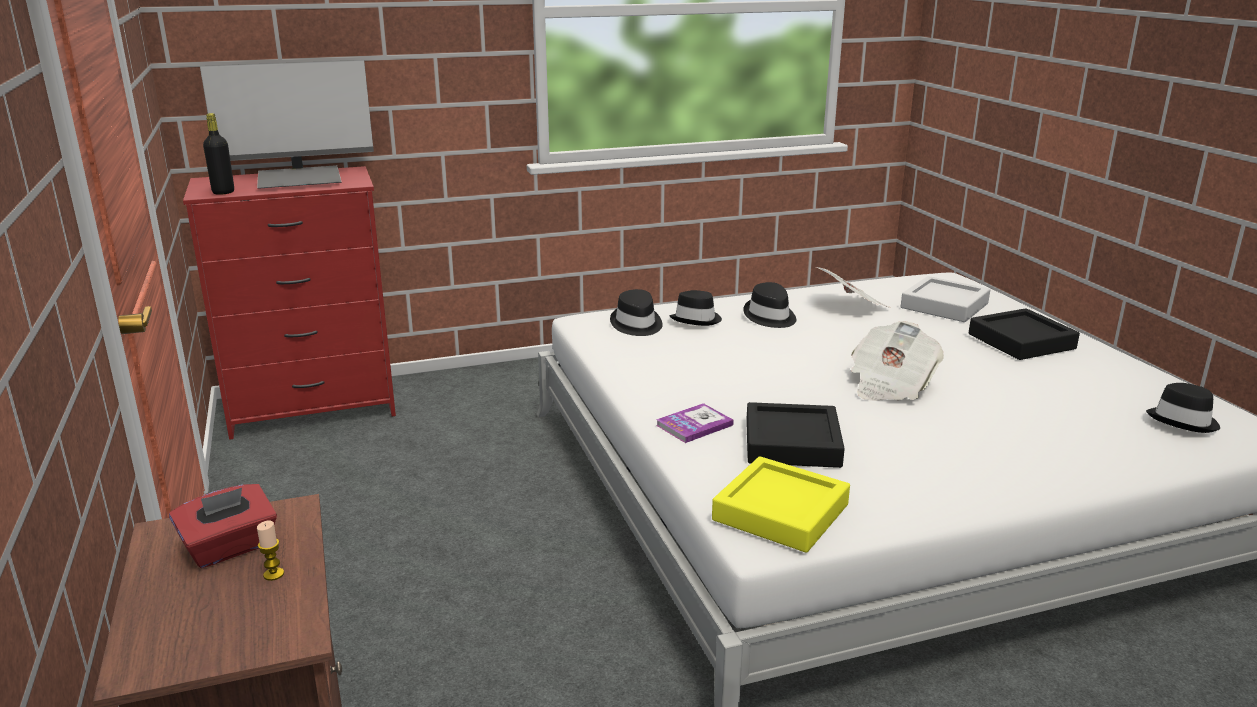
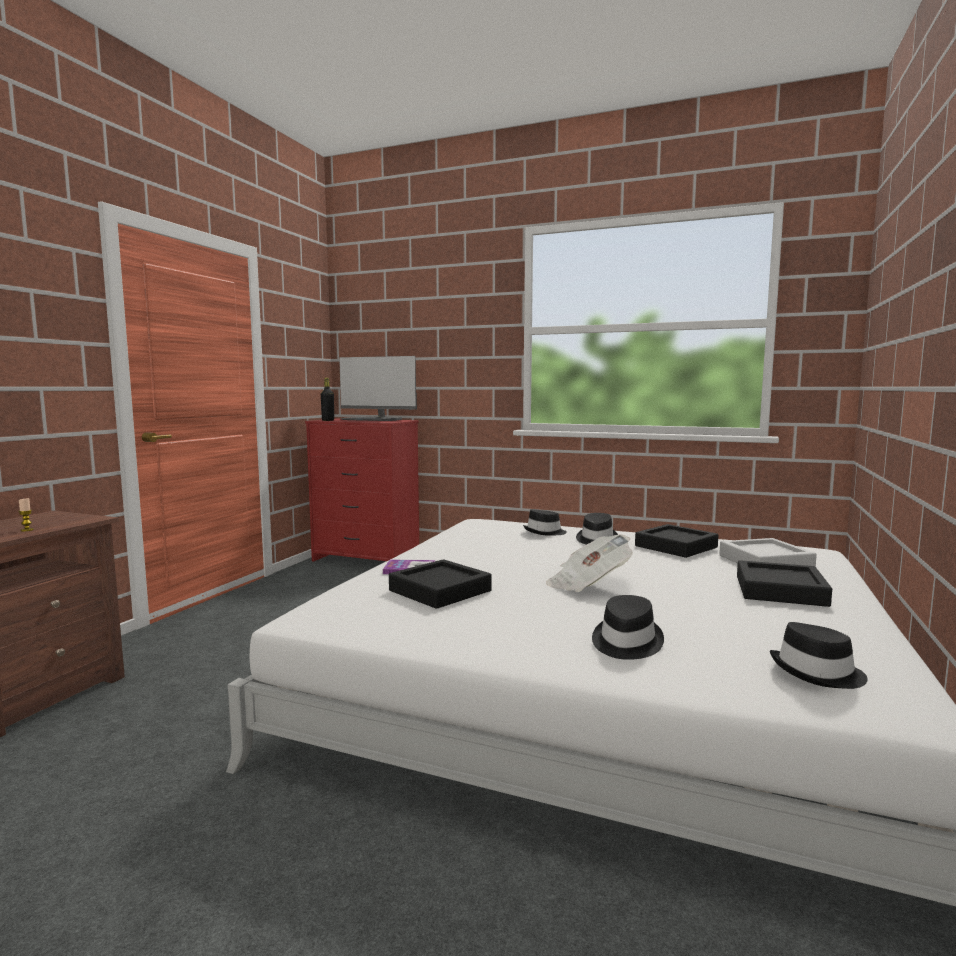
camera: 40 degrees right, 15 degrees down
red tissue box [169,484,277,568] -> none
black hat [610,289,663,336] -> black hat moved to [592,595,664,660]
yellow tray [712,456,850,553] -> none
newspaper [816,267,888,307] -> black tray [635,524,718,558]

